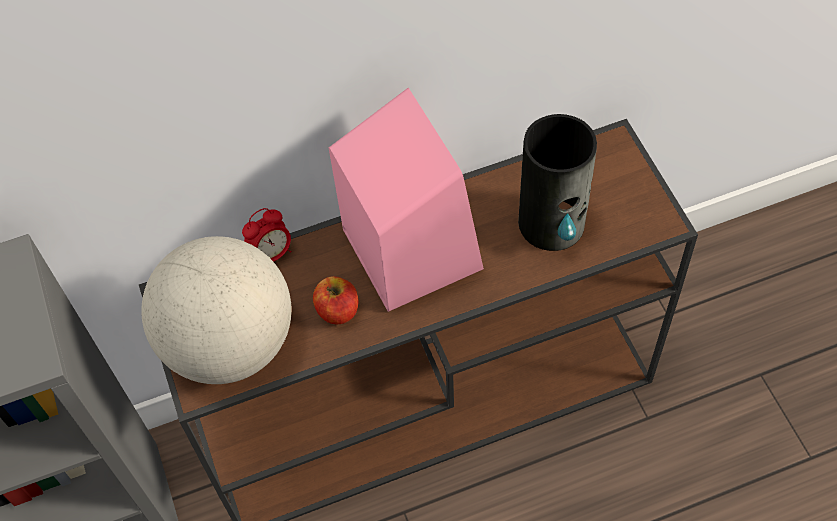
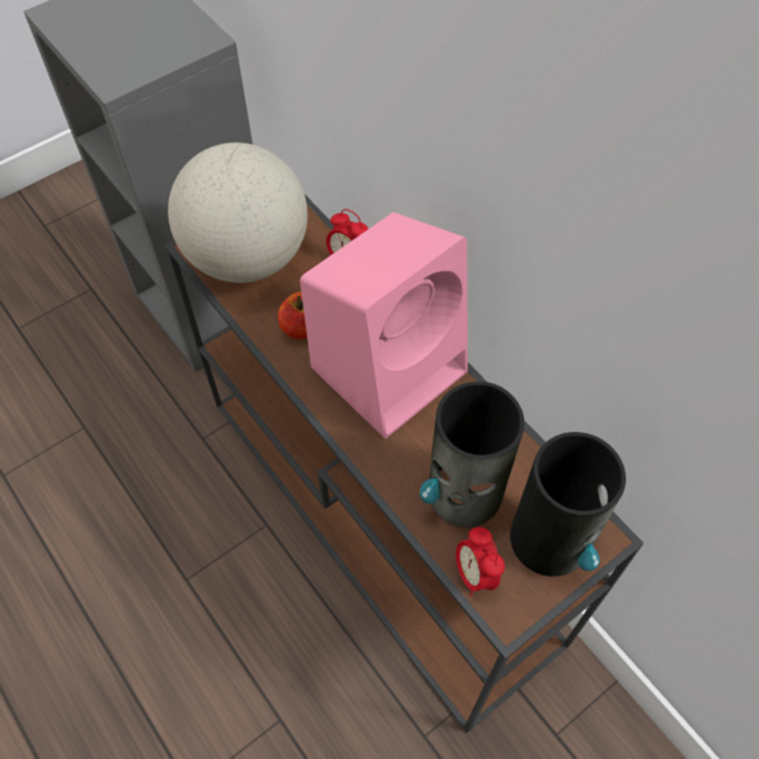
camera: 70 degrees right, 0 degrees up
none -> alarm clock [455,527,505,596]
none -> vase [510,432,626,576]

